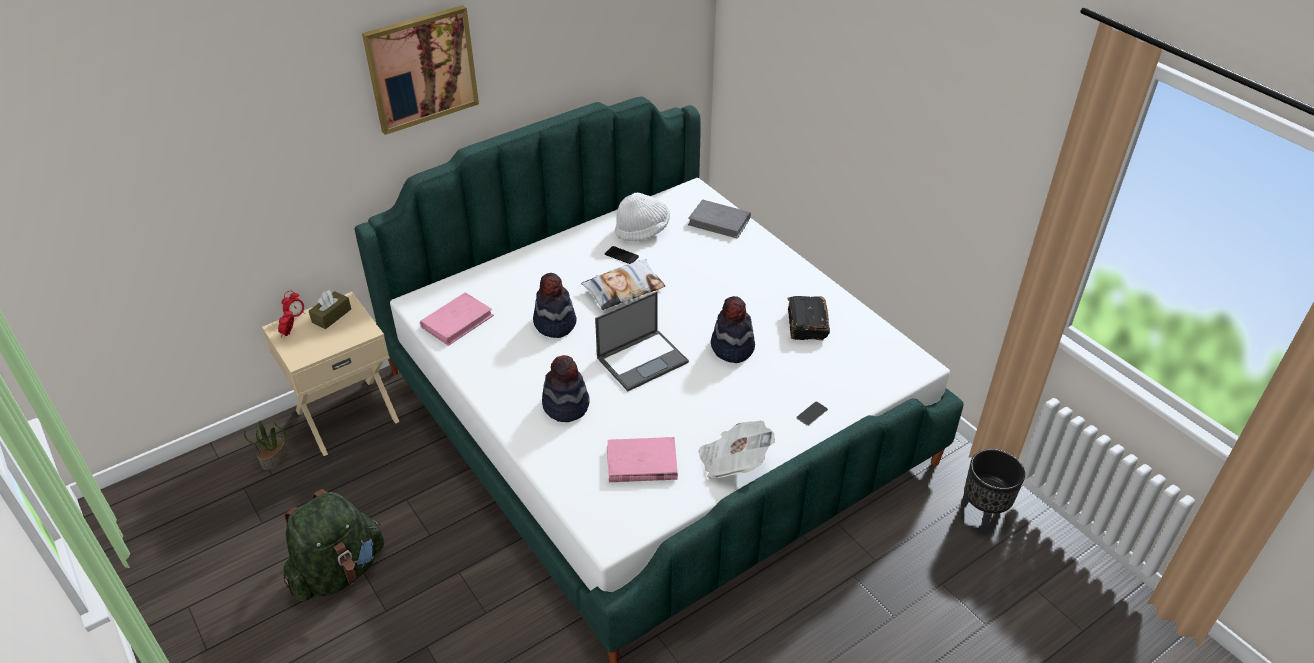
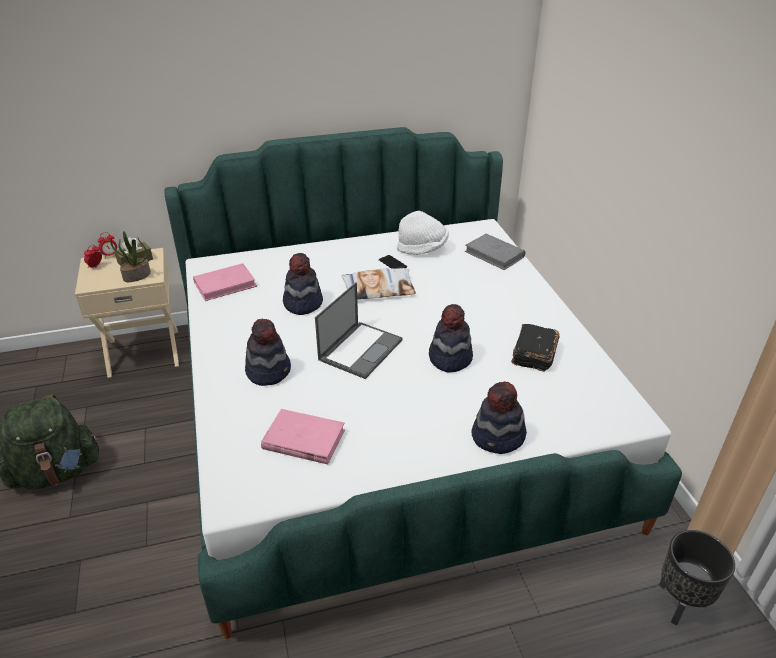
camera: 20 degrees right, 5 degrees down
potted plant [244,421,288,470] -> potted plant moved to [110,231,151,282]
picture [362,5,479,135] -> none
laptop [595,292,689,391] -> laptop turned 45 degrees counterclockwise [315,282,403,379]
newspaper [698,420,775,478] -> none
phone [796,401,828,426] -> hat [472,381,527,454]

